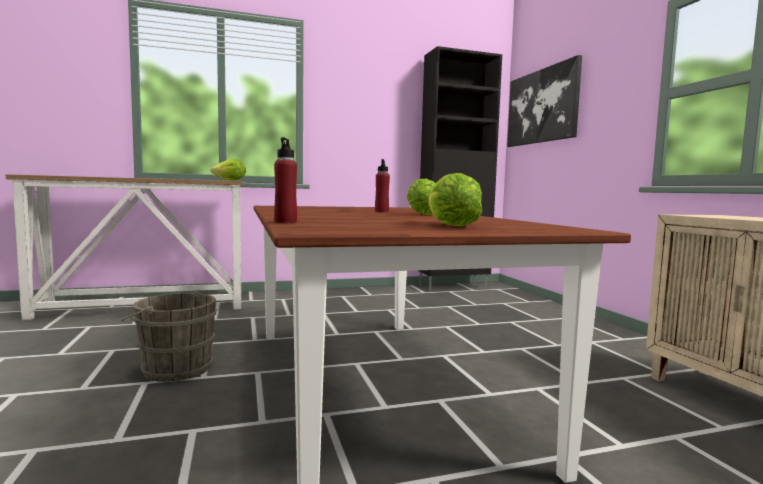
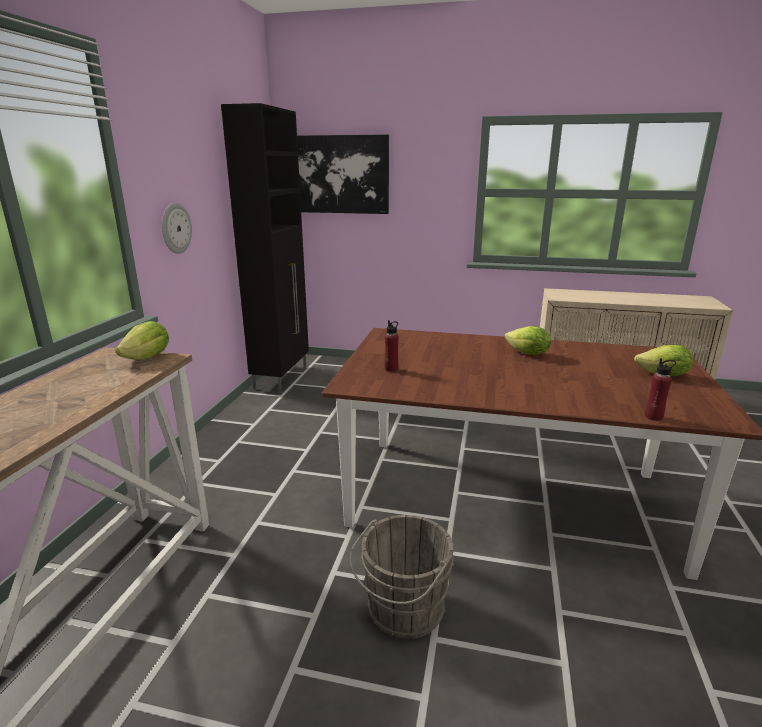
camera: 60 degrees left, 15 degrees up
red bottle [375,159,390,212] -> red bottle moved to [385,320,399,372]
none -> wall clock [162,203,192,254]

